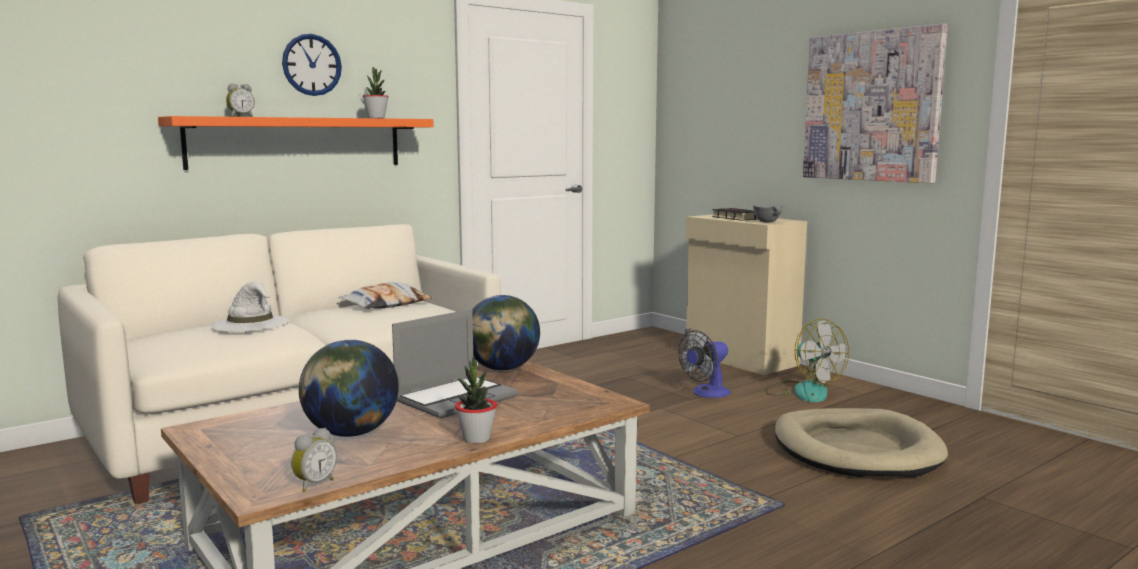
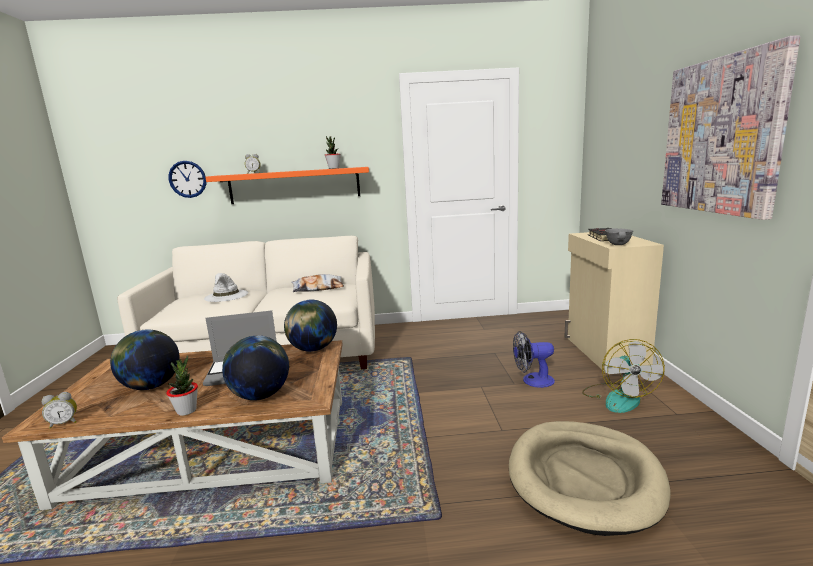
camera: 35 degrees right, 5 degrees up
wall clock [282,34,342,96] -> wall clock moved to [168,161,206,198]
none -> globe [222,335,289,400]

